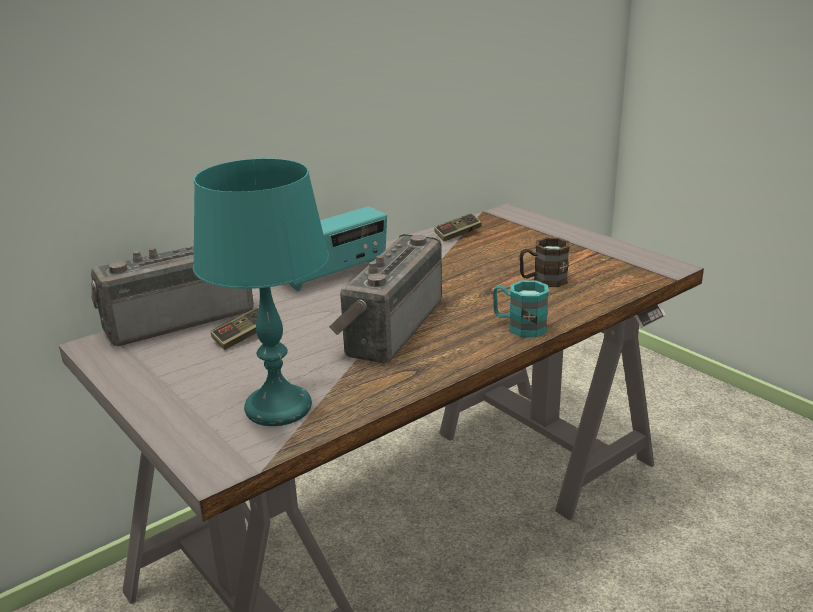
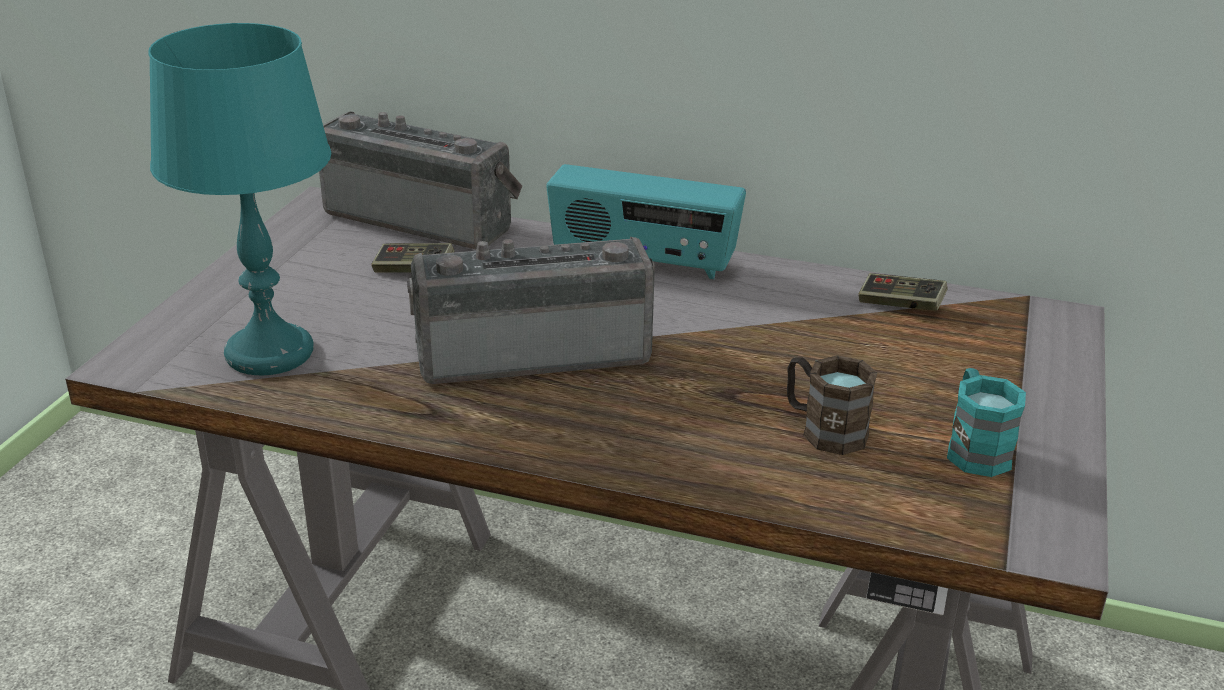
camera: 55 degrees right, 5 degrees up
turquoise mug [493,280,549,337] -> turquoise mug moved to [947,368,1026,477]

